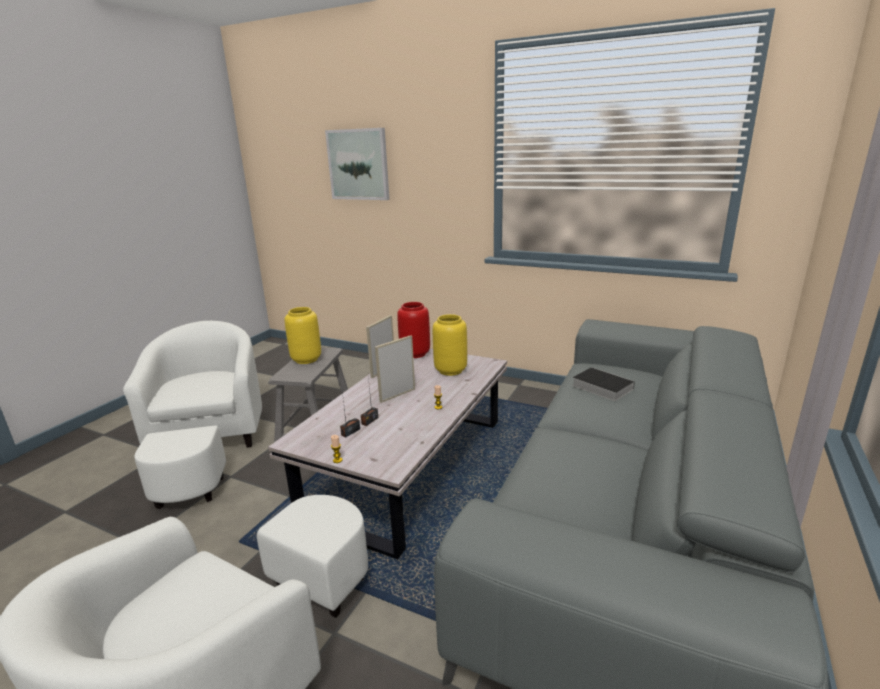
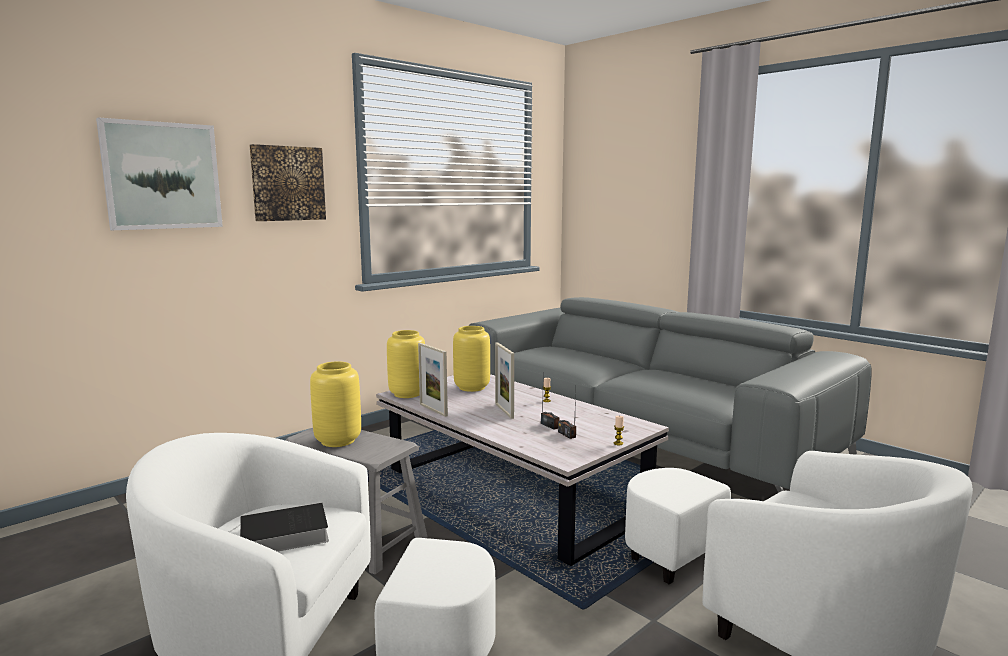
camera: 70 degrees left, 10 degrees down
red vase [397,302,430,358] -> yellow vase [387,330,425,398]
book [572,367,635,401] -> book moved to [230,502,329,552]
none -> picture [250,144,326,221]

